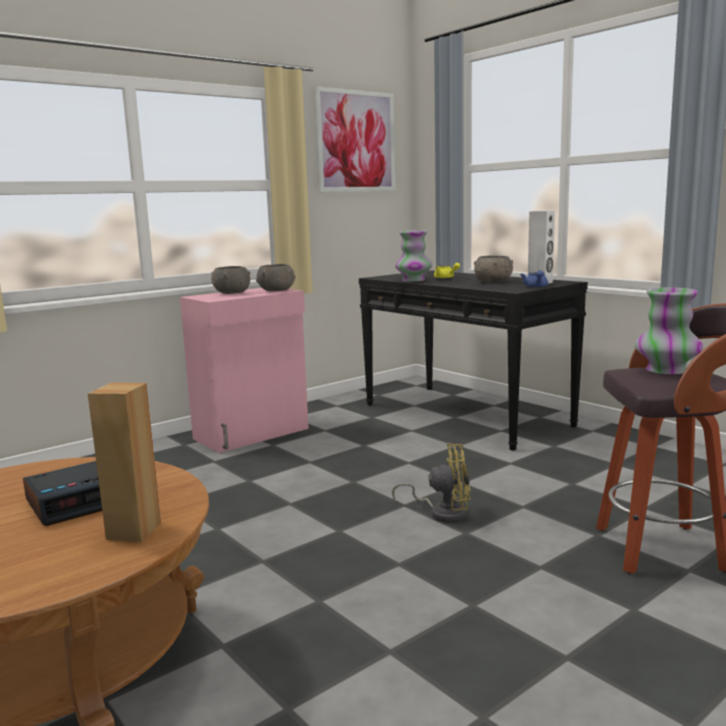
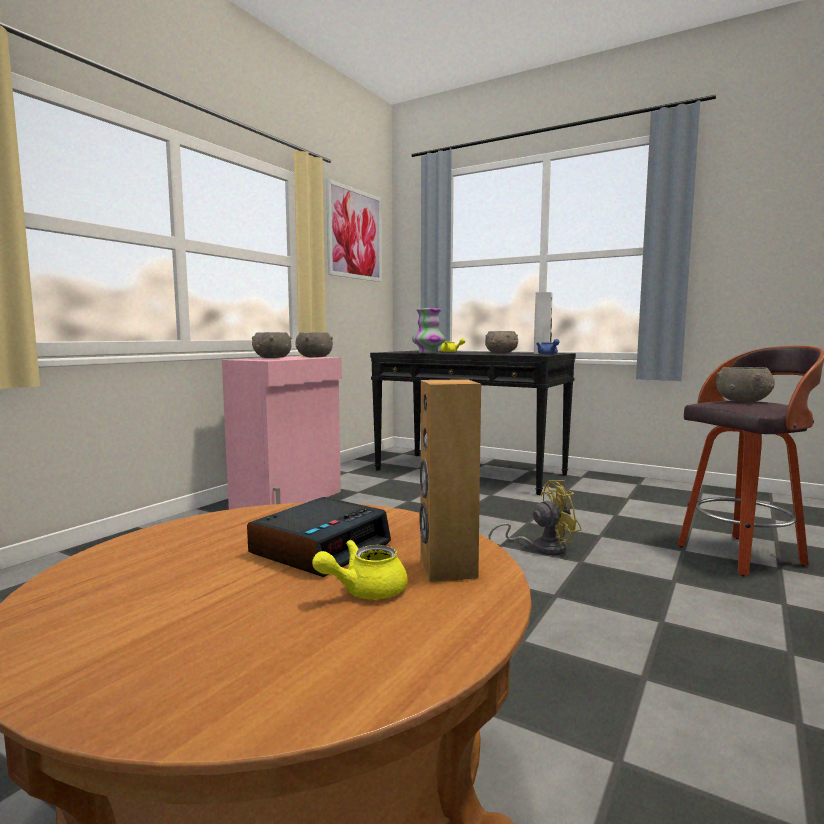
camera: 20 degrees left, 5 degrees down
vase [635,287,703,375] -> grey bowl [716,367,775,402]
none -> yellow teapot [312,540,408,599]

